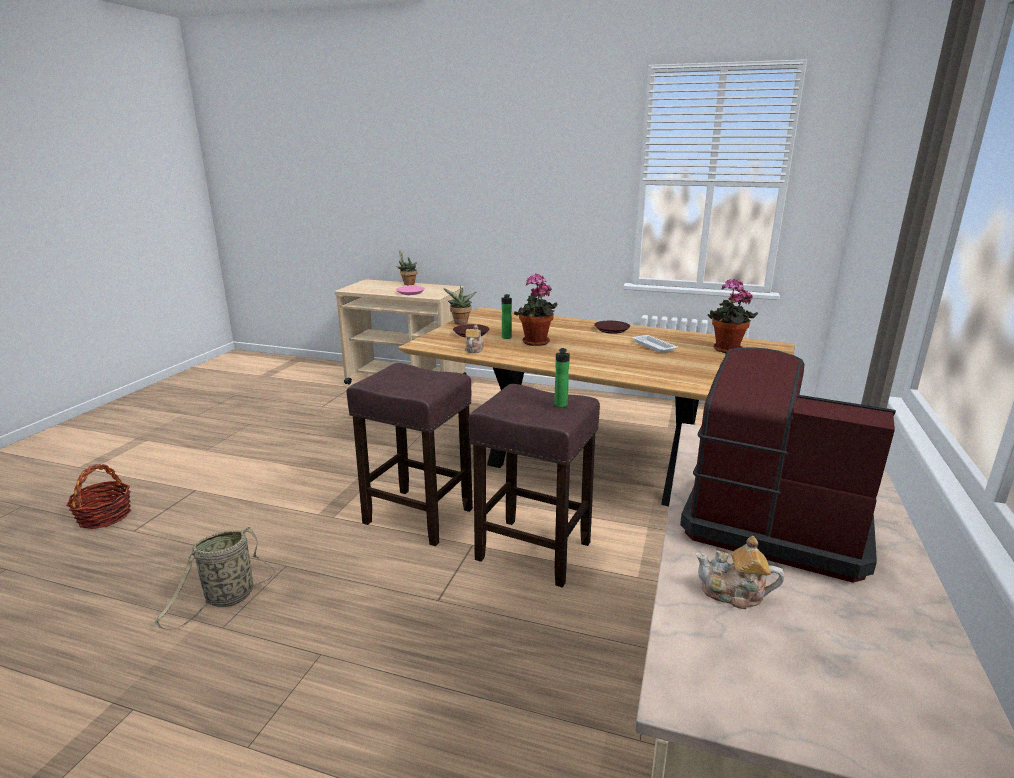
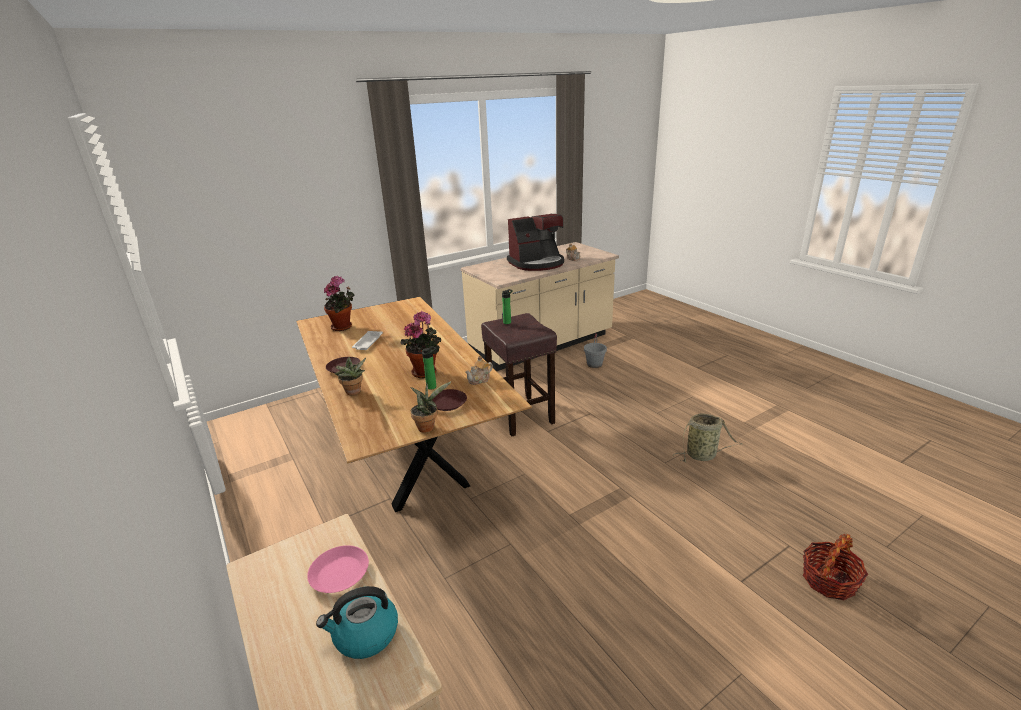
camera: 140 degrees left, 5 degrees up
brown stool [347,363,473,546] -> none
potted plant [396,250,417,285] -> potted plant moved to [335,357,366,395]
coffee machine [680,347,896,583] -> coffee machine turned 90 degrees counterclockwise [507,214,564,271]
none -> kettle [316,586,398,659]
none -> grey bucket [584,333,607,368]

